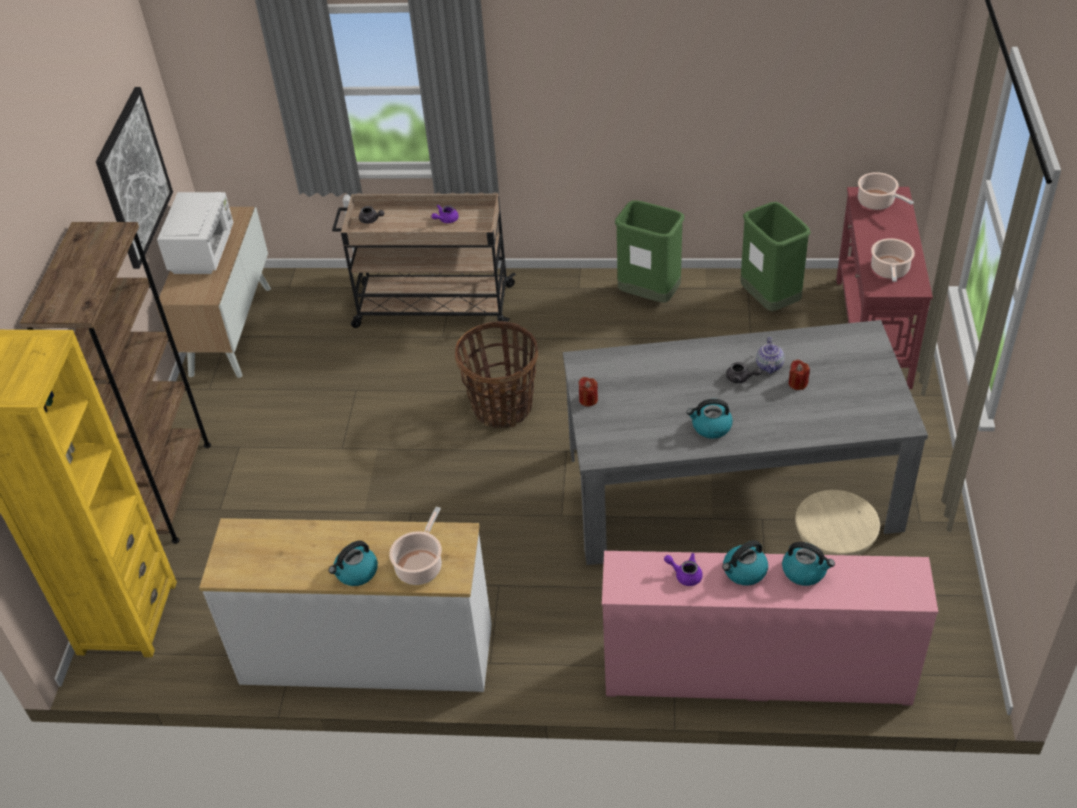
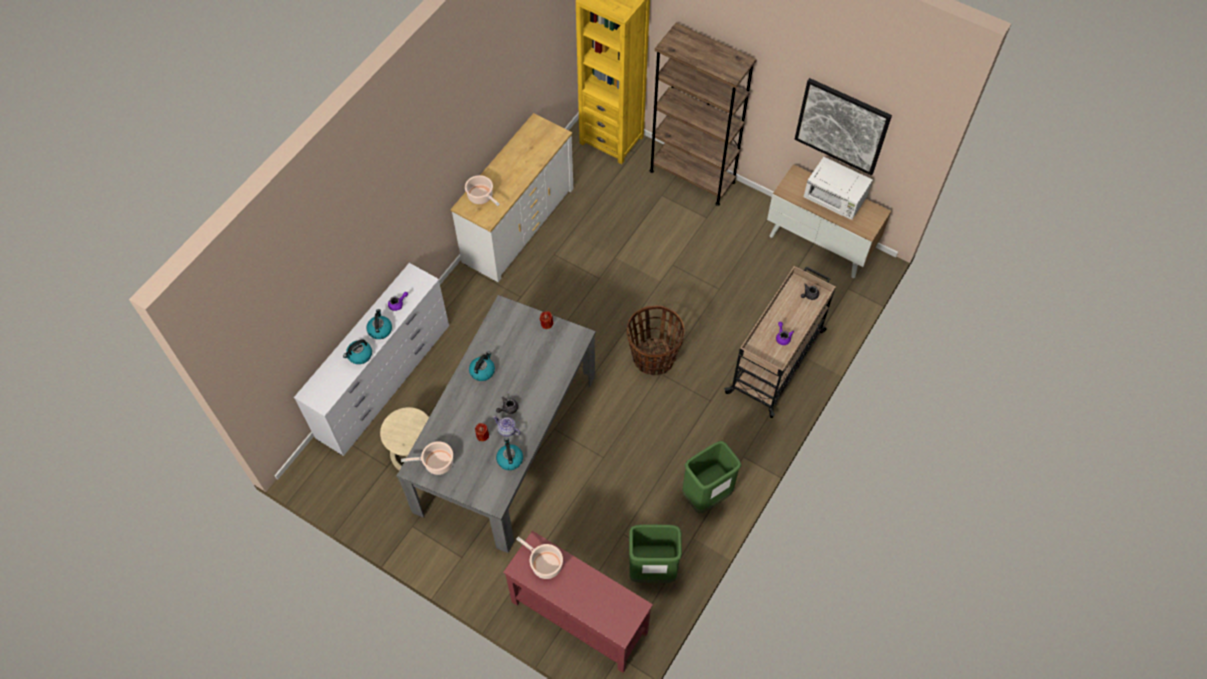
camera: 115 degrees right, 15 degrees up
kettle [329,541,378,586] -> kettle moved to [496,438,523,470]
pink dresser [602,551,938,706] -> white dresser [294,263,449,456]
cooking pot [858,172,914,210] -> cooking pot moved to [401,441,453,475]

